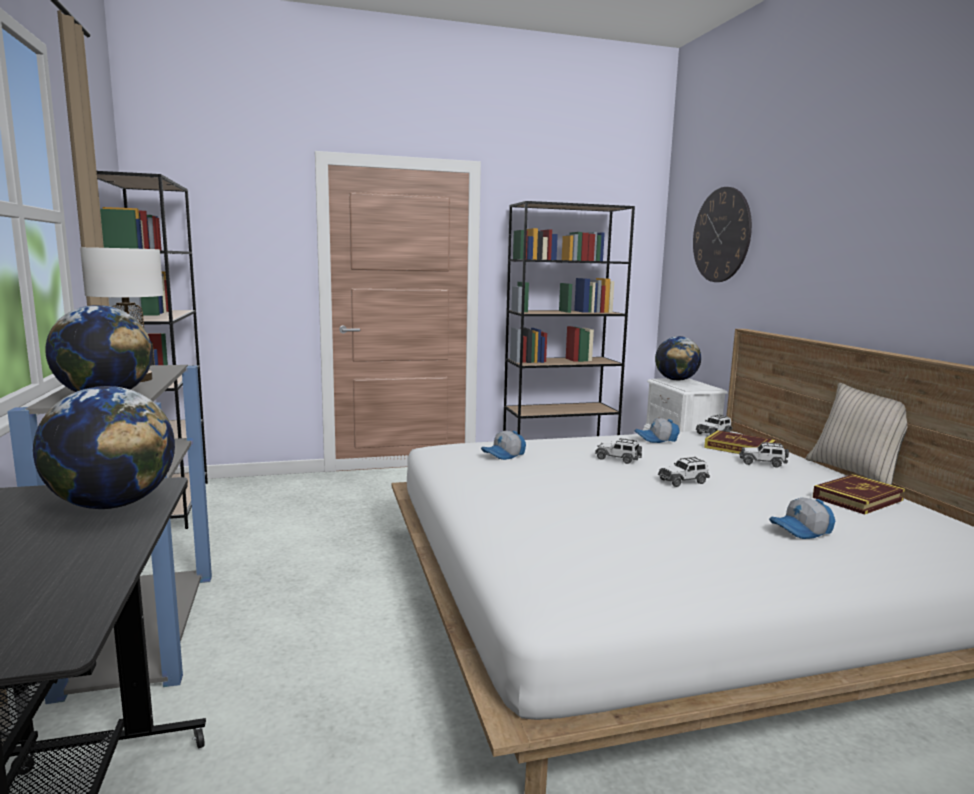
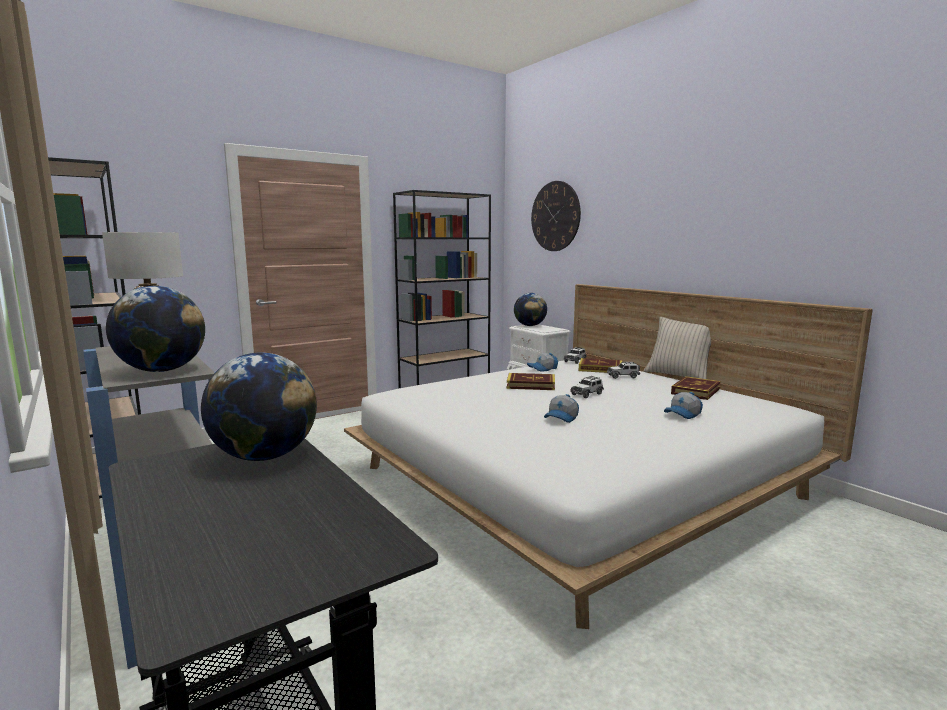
camera: 20 degrees left, 0 degrees up
cap [481,431,526,460] -> cap moved to [544,394,579,423]
toy car [595,438,642,464] -> book [507,373,555,390]

